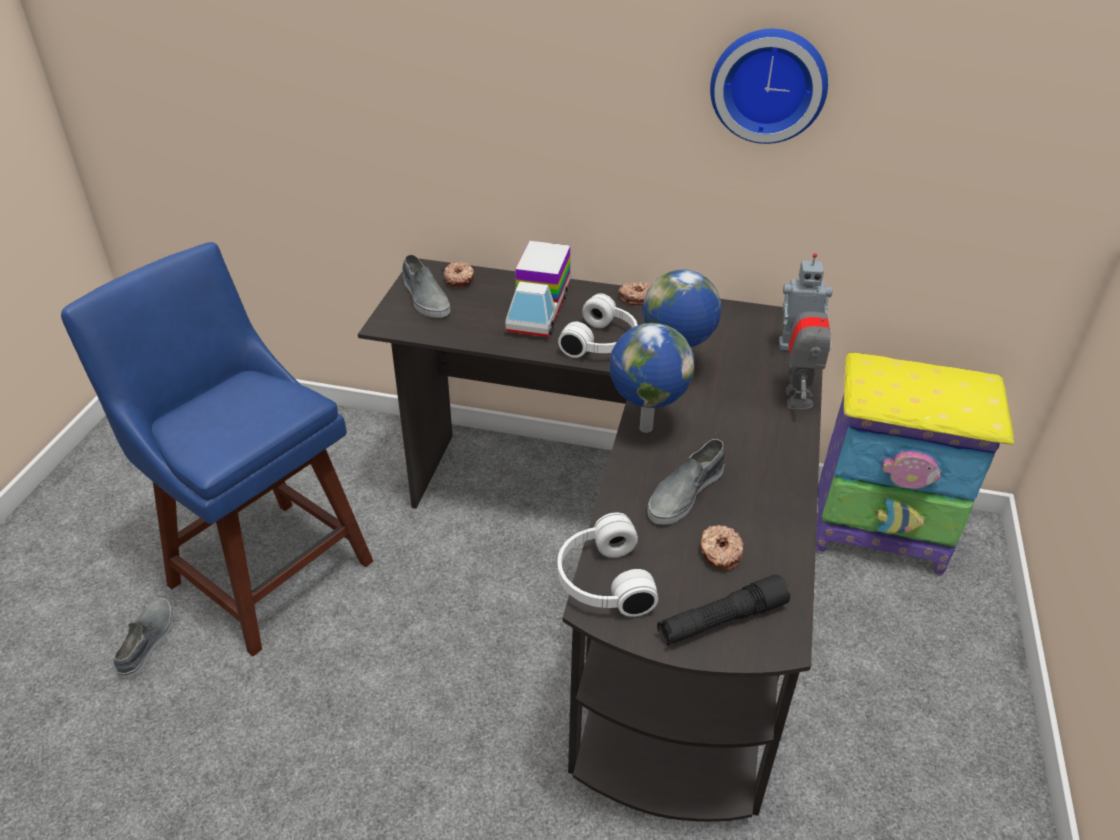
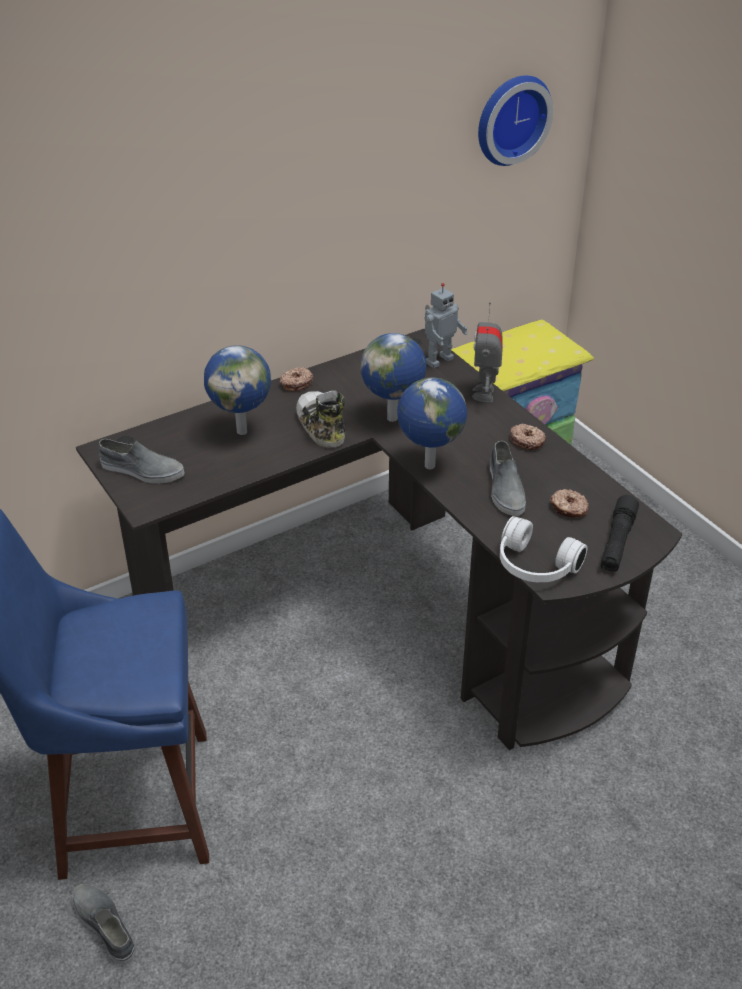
camera: 45 degrees left, 0 degrees up
donut [443,261,474,288] -> donut moved to [510,424,546,450]
toy truck [506,241,570,337] -> globe [204,345,271,435]
white headphones [558,293,638,358] -> shoe [296,391,345,448]
wall clock [710,29,828,144] -> wall clock moved to [478,76,554,166]
toy robot [786,290,832,409] -> toy robot turned 135 degrees counterclockwise [472,302,503,402]

